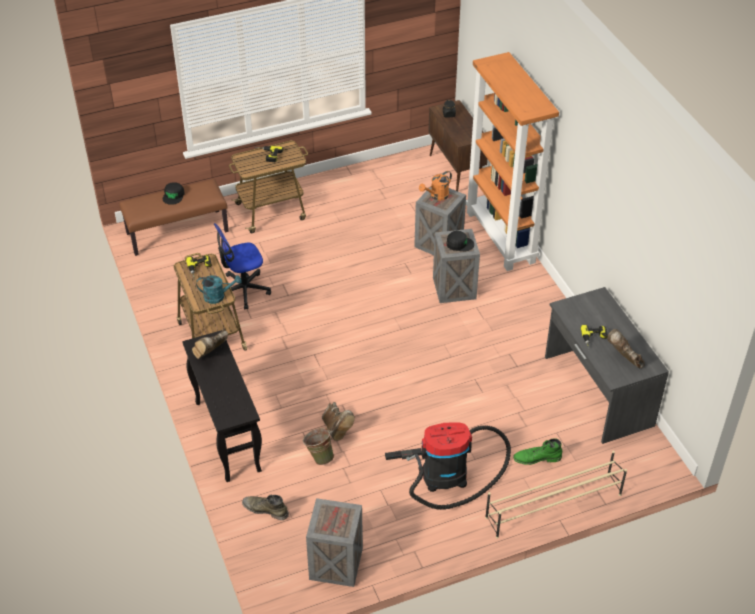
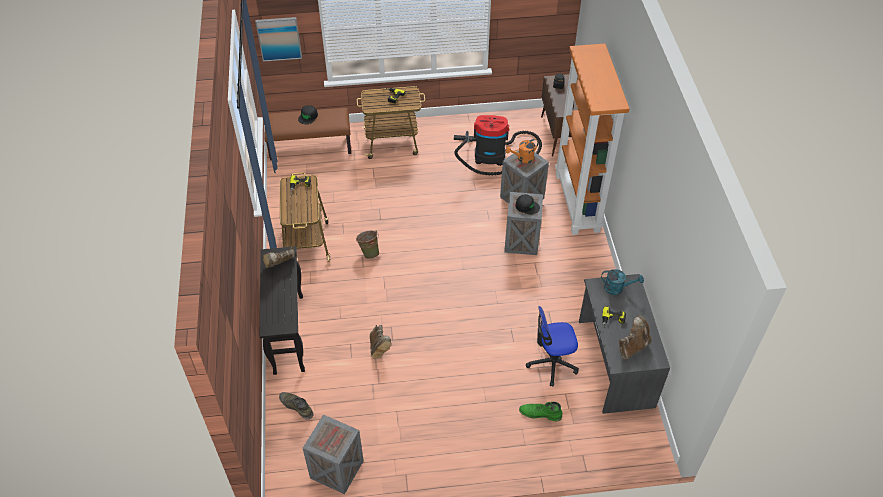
camera: 15 degrees right, 5 degrees up
turquoise watering can [196,275,242,304] -> turquoise watering can moved to [601,269,644,295]
office chair [214,223,271,310] -> office chair moved to [526,306,579,387]
green bucket [303,427,334,465] -> green bucket moved to [356,231,379,259]
vacuum cleaner [385,422,511,510] -> vacuum cleaner moved to [454,115,542,175]
beige shoe rack [485,451,627,538] -> none
brown boot [607,329,645,369] -> brown boot turned 75 degrees clockwise [619,315,652,360]
none -> picture [255,17,302,62]

